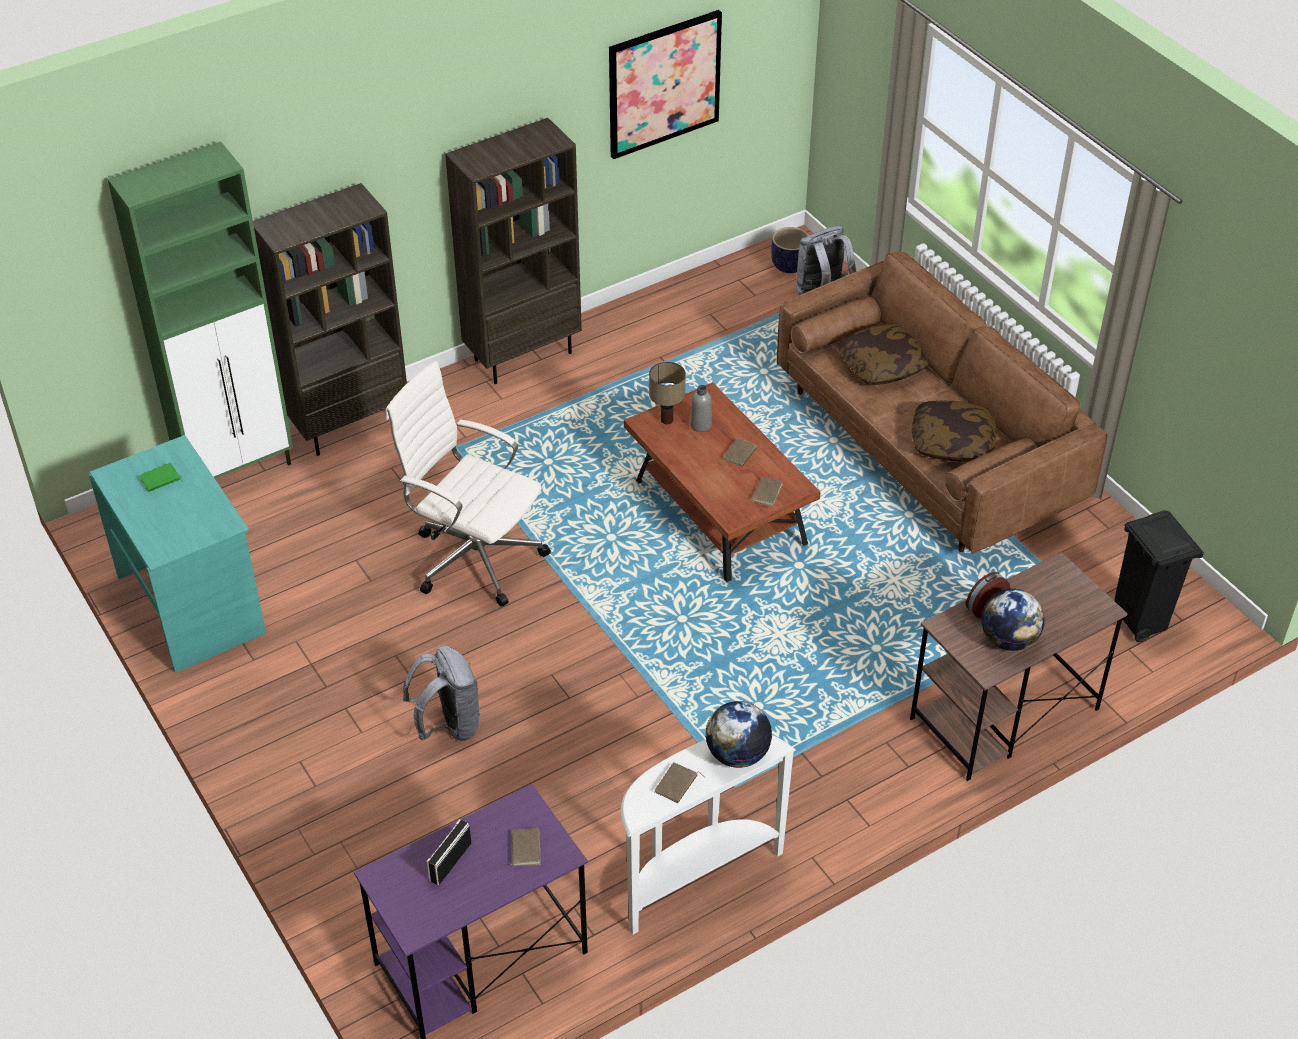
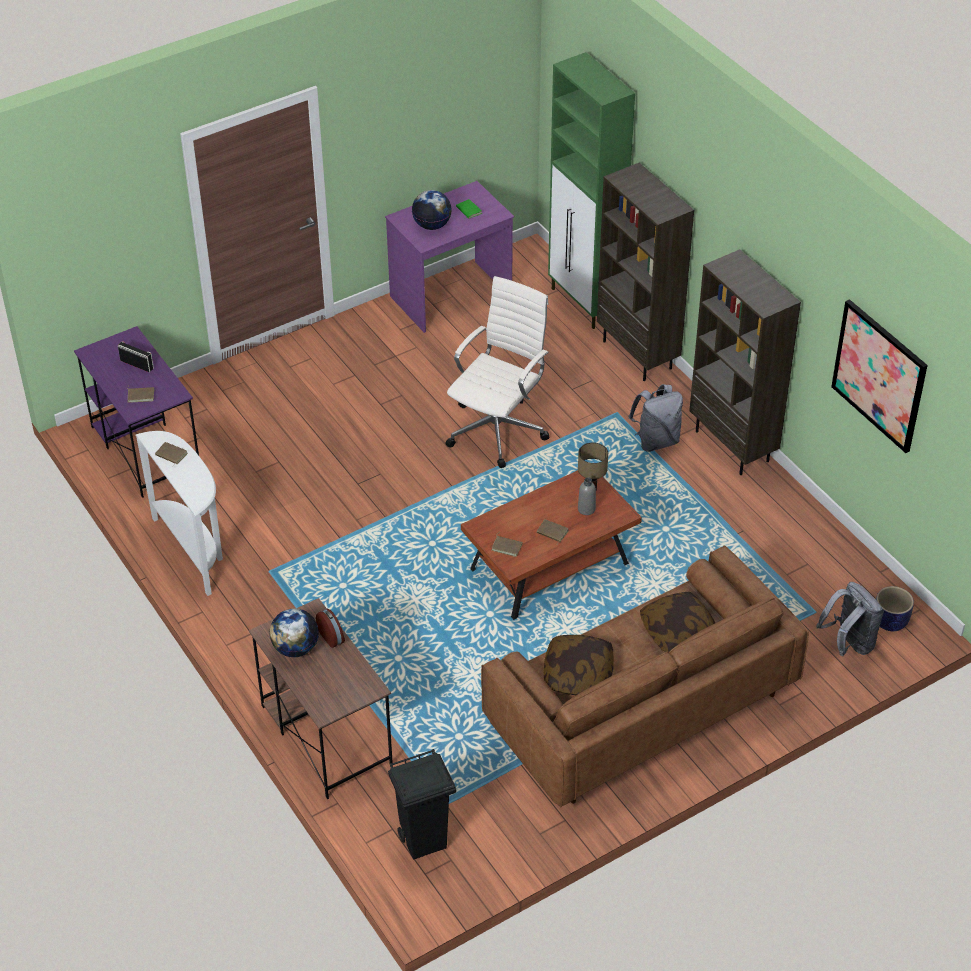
camera: 90 degrees right, 0 degrees up
turquoise desk [89,435,266,673] -> purple desk [385,181,514,333]
grey backpack [403,645,481,741] -> grey backpack moved to [628,384,683,452]
globe [705,701,772,768] -> globe moved to [412,190,451,230]

